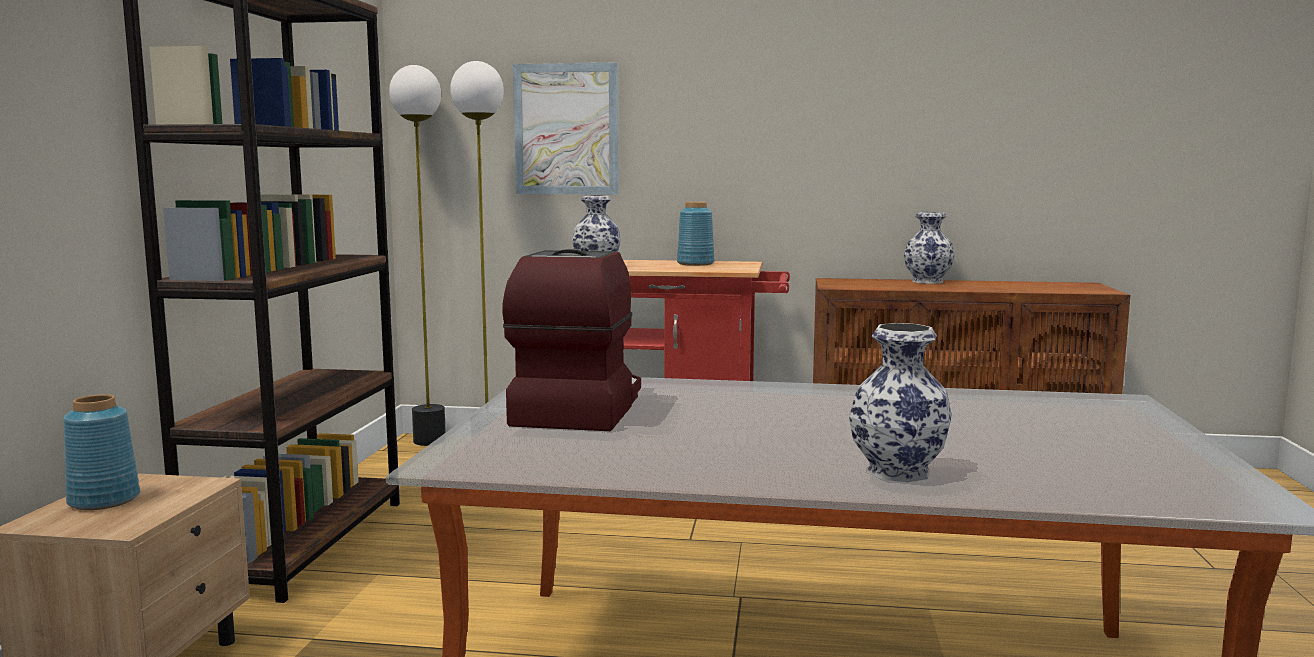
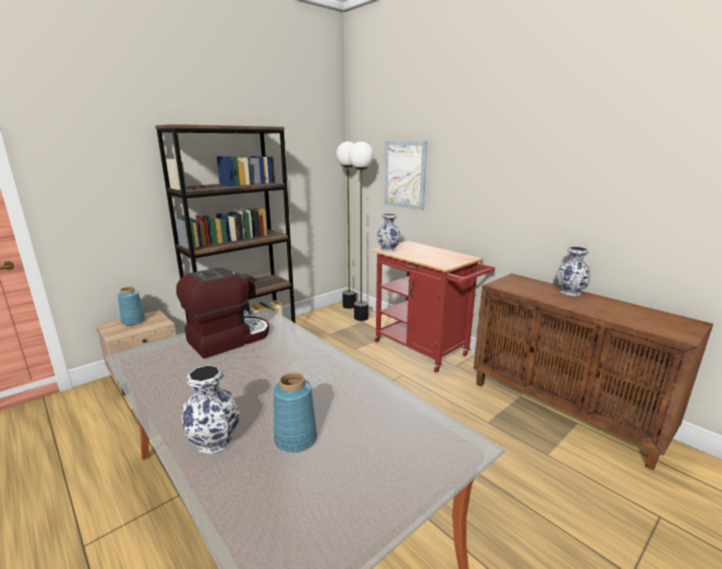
camera: 40 degrees right, 10 degrees up
blue vase [677,202,714,266] -> blue vase moved to [273,372,317,452]

